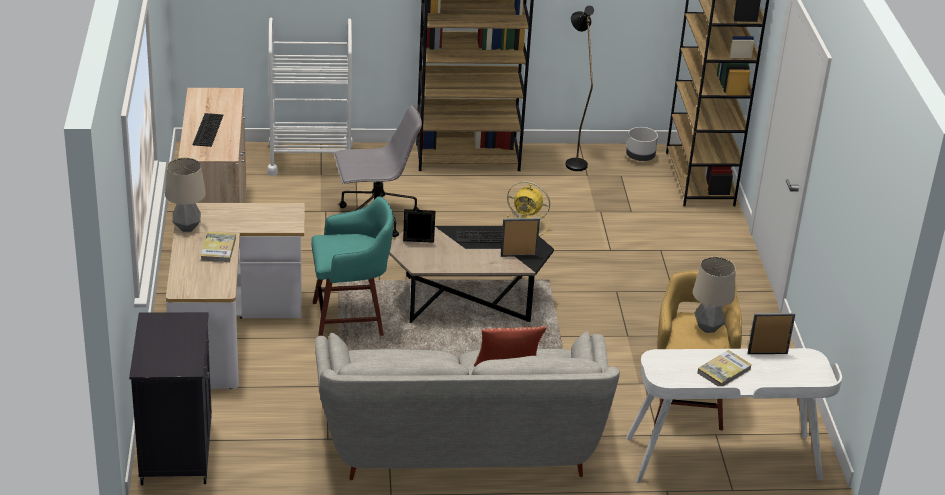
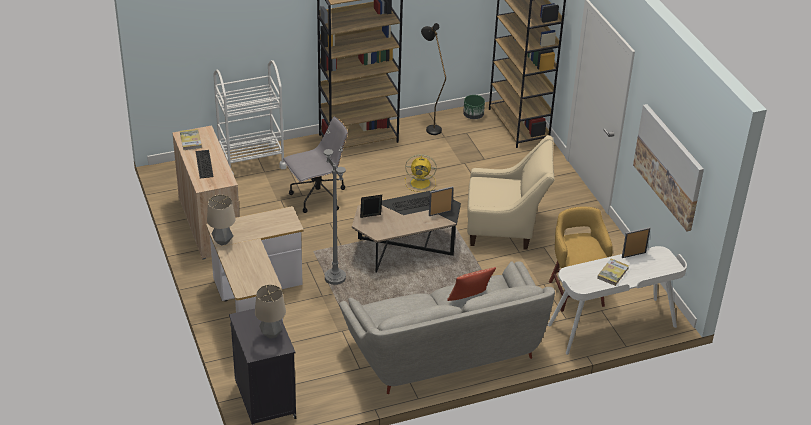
camera: 15 degrees left, 5 degrees up
book [201,232,236,263] -> book moved to [180,129,202,150]
turquoise stool [311,196,394,336] -> grey floor lamp [324,129,346,285]
grey planter [626,127,658,161] -> green planter [463,95,485,119]
table lamp [693,257,736,333] -> table lamp moved to [255,285,286,339]
none -> beige armchair [467,135,555,250]
none -> picture [633,104,704,231]

